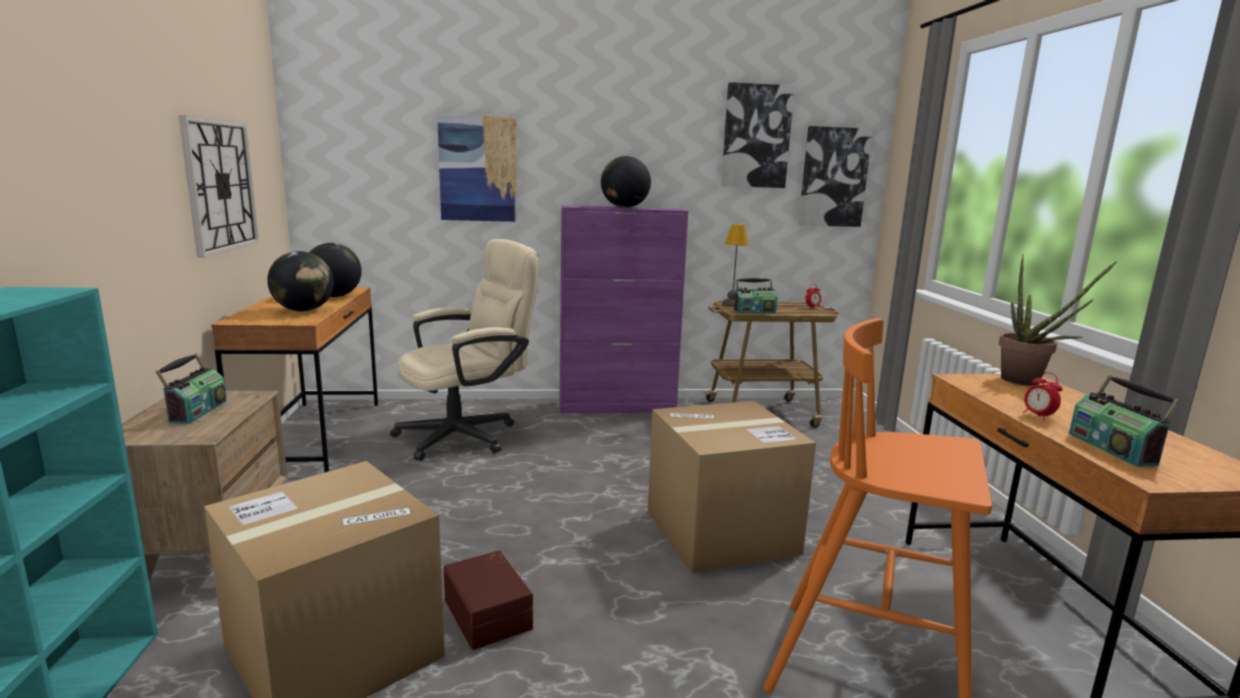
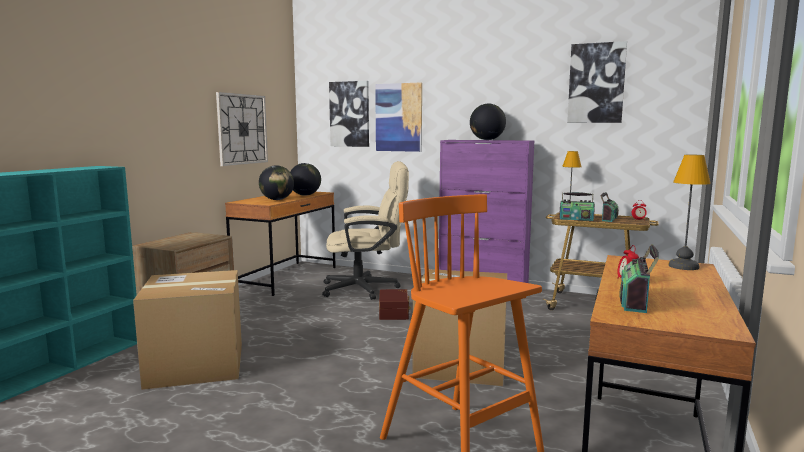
camera: 30 degrees right, 5 degrees down
radio [156,354,227,424] -> radio moved to [601,192,619,222]
brown storage box [444,550,533,650] -> brown storage box moved to [379,289,411,320]
picture [798,126,873,227] -> picture moved to [329,81,369,147]
potted plant [999,254,1117,386] -> table lamp [668,155,711,270]

